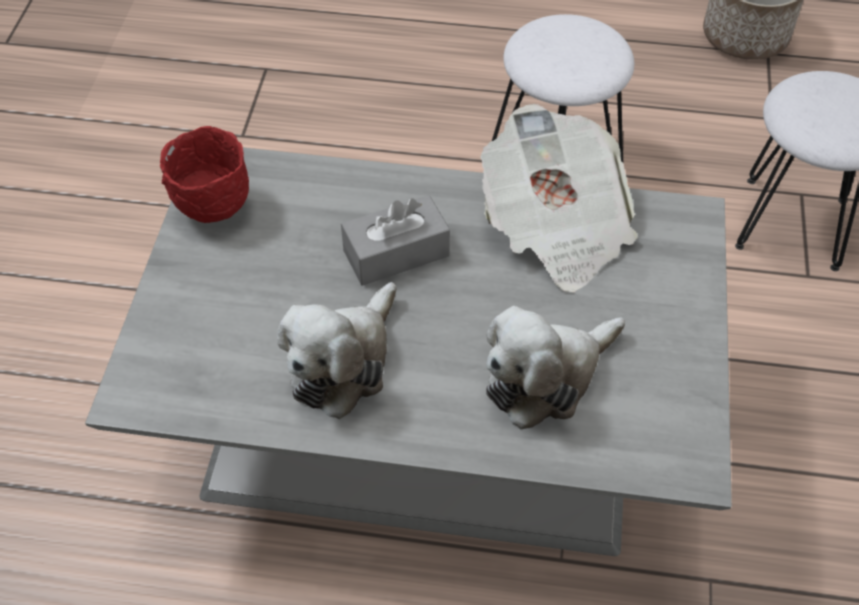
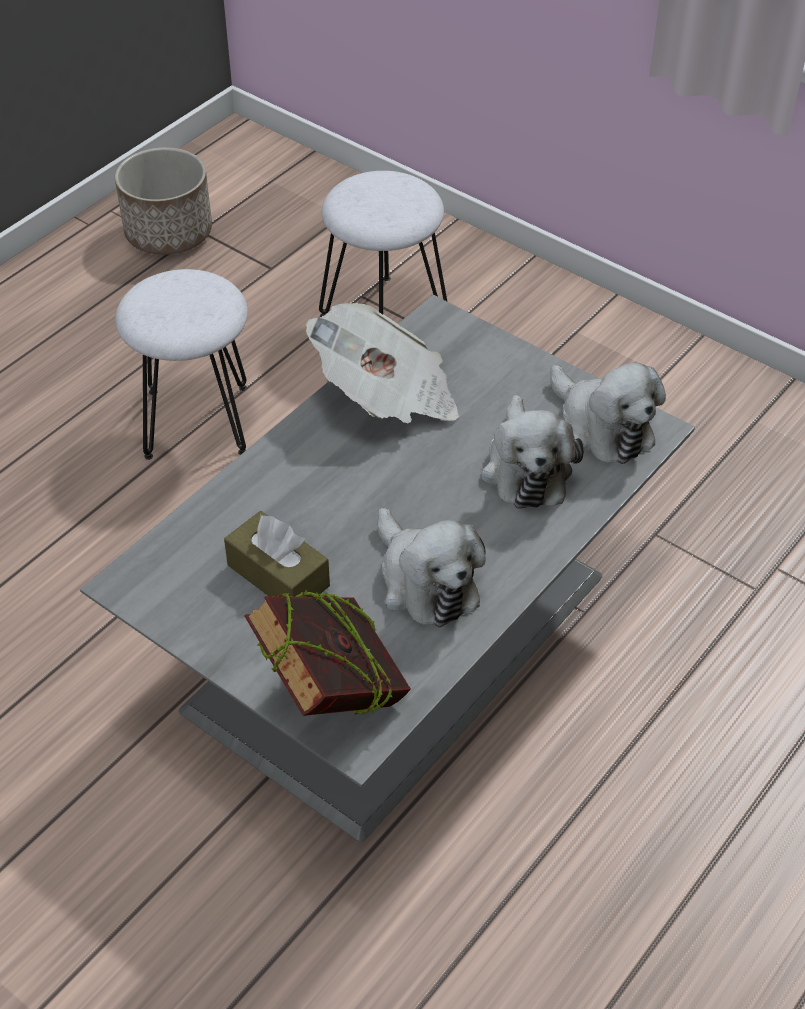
camera: 60 degrees left, 5 degrees down
red bowl [160,126,249,223] -> none
grey tissue box [341,195,450,286] -> none
none -> brown tissue box [224,511,330,597]
none -> book [244,590,411,716]
none -> plush toy [550,363,666,464]

